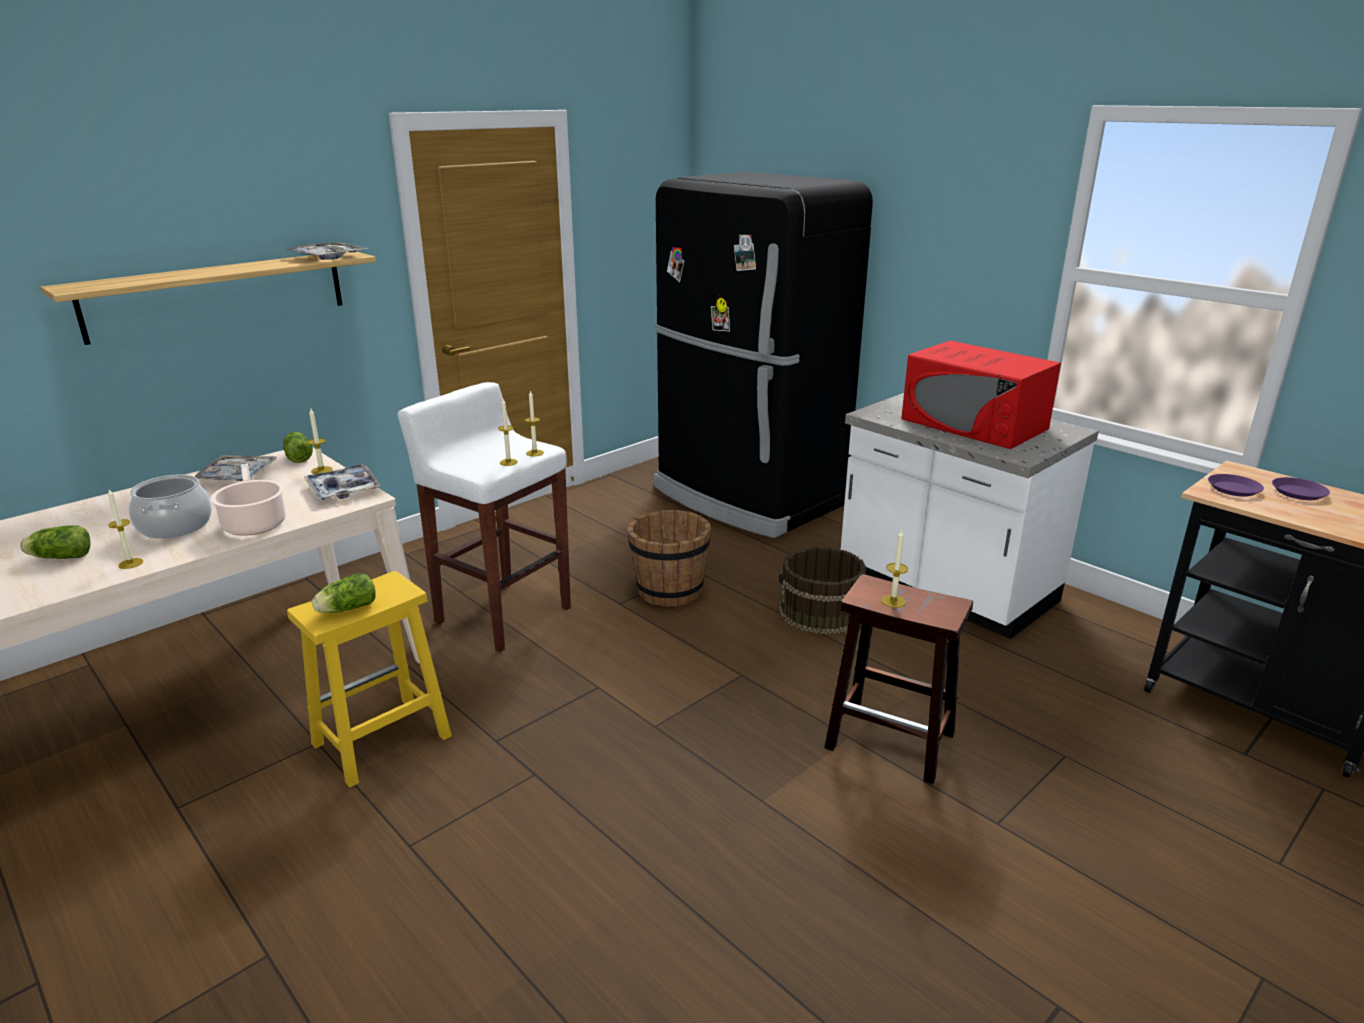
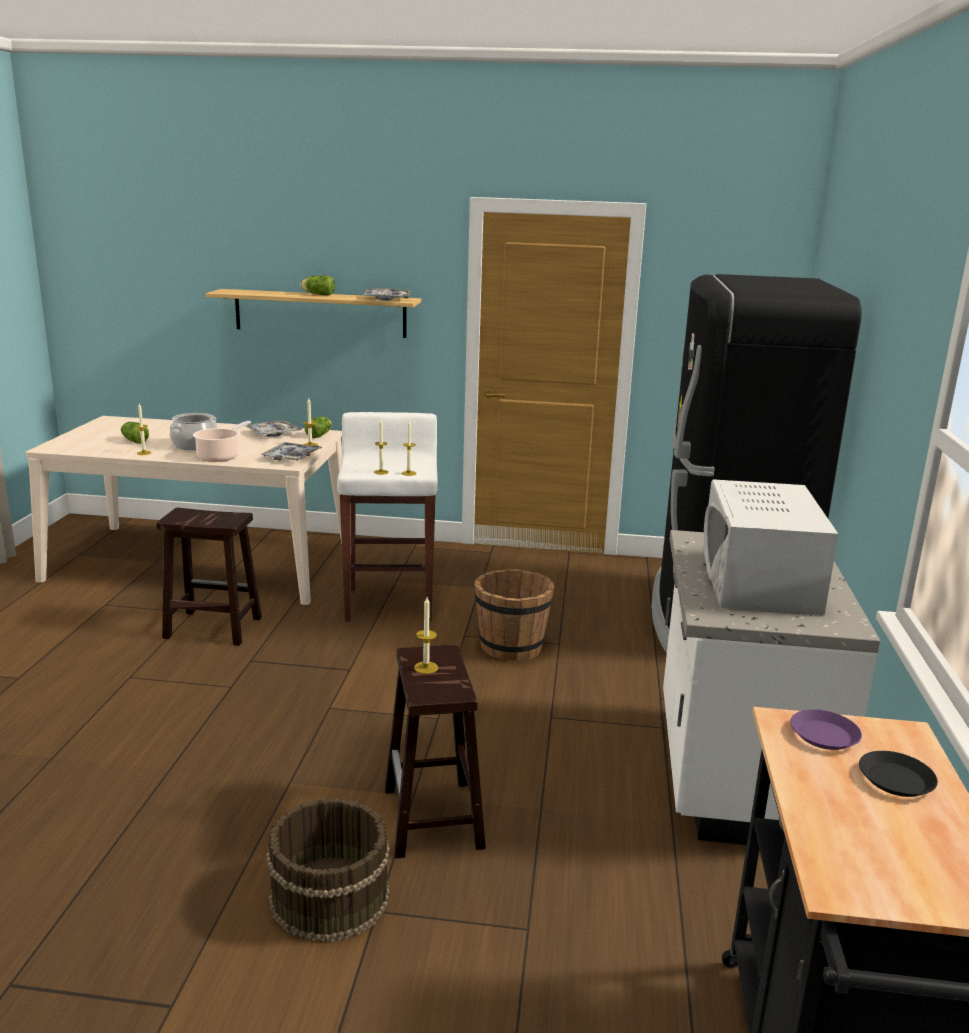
camera: 50 degrees right, 5 degrees down
yellow stool [287,571,452,787] -> brown stool [156,508,262,646]
lettuce [312,573,376,613] -> lettuce moved to [300,276,335,296]
brown bucket [779,547,866,634] -> brown bucket moved to [266,798,390,942]
red microwave [901,341,1061,449] -> white microwave [703,479,838,615]
purple plate [1272,477,1330,500] -> black plate [859,751,938,797]

